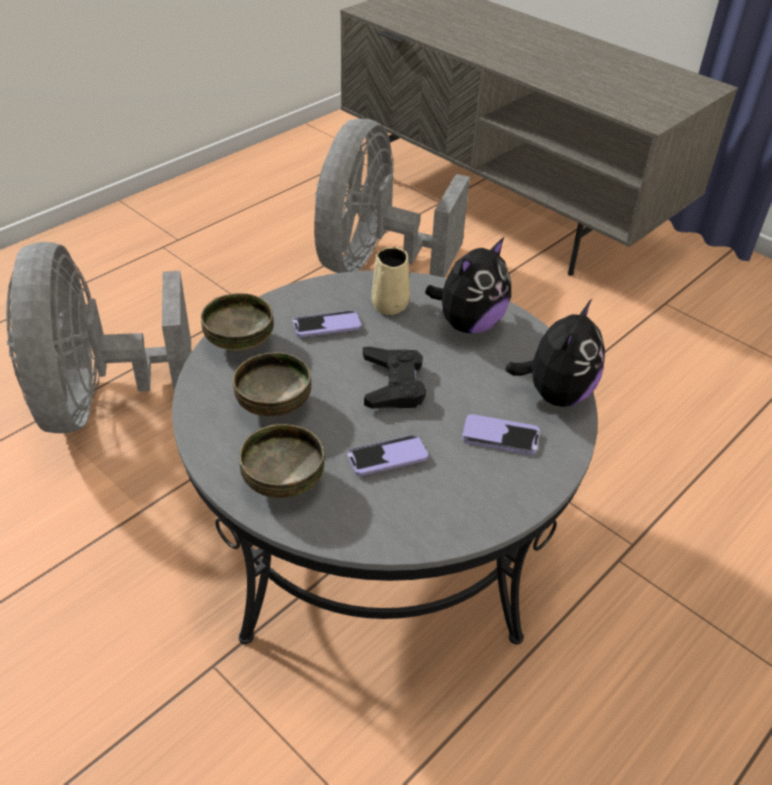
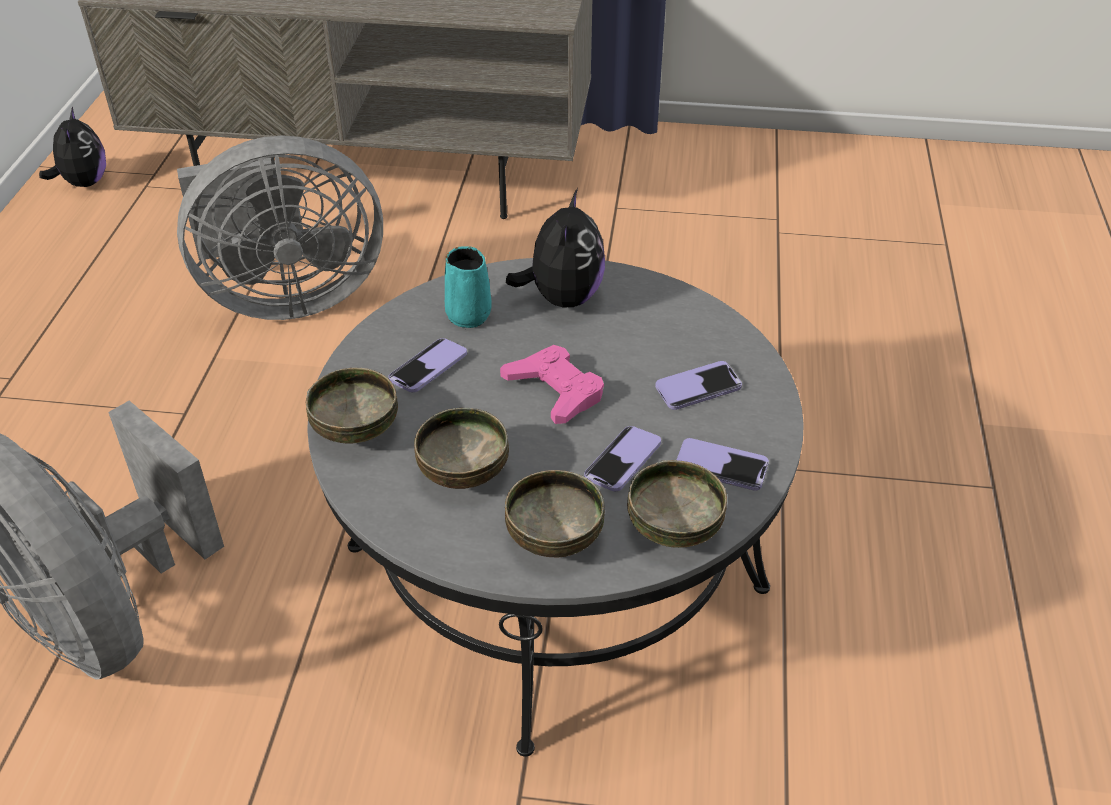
camera: 35 degrees left, 0 degrees up
grey fan [314,119,470,278] -> grey fan turned 90 degrees counterclockwise [177,135,383,320]
black game controller [363,347,426,409] -> pink game controller [500,345,604,424]
beige mug [372,247,410,315] -> turquoise mug [445,246,492,328]
plush toy [505,298,605,407] -> plush toy moved to [39,107,106,187]
none -> bowl [627,460,727,548]
none -> phone [677,438,769,491]

